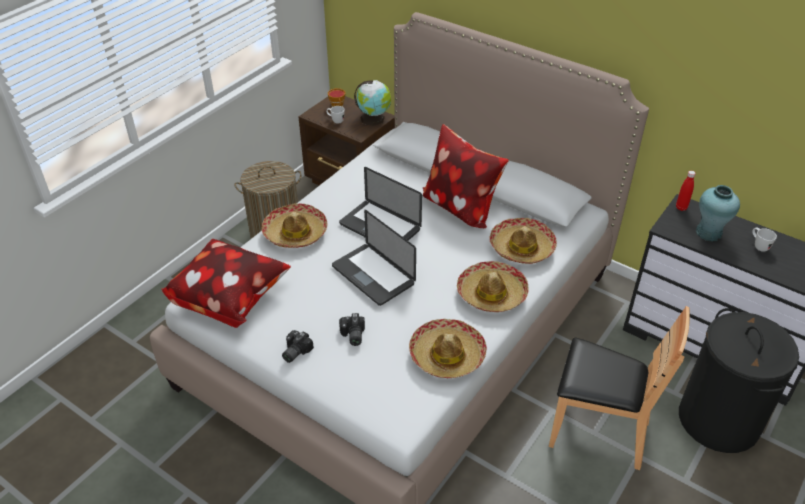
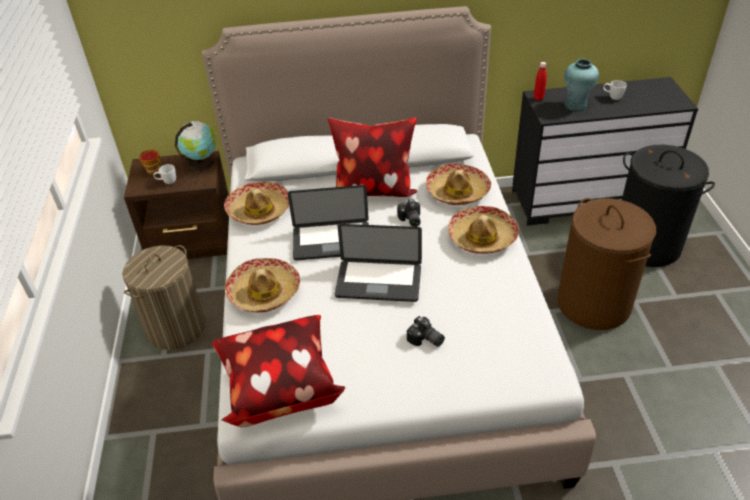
camera: 40 degrees left, 0 degrees up
camera [282,330,314,363] -> camera moved to [397,199,420,227]
hat [409,319,487,378] -> hat moved to [224,182,289,225]
brown chair [549,306,690,470] -> brown laundry basket [557,198,656,330]

